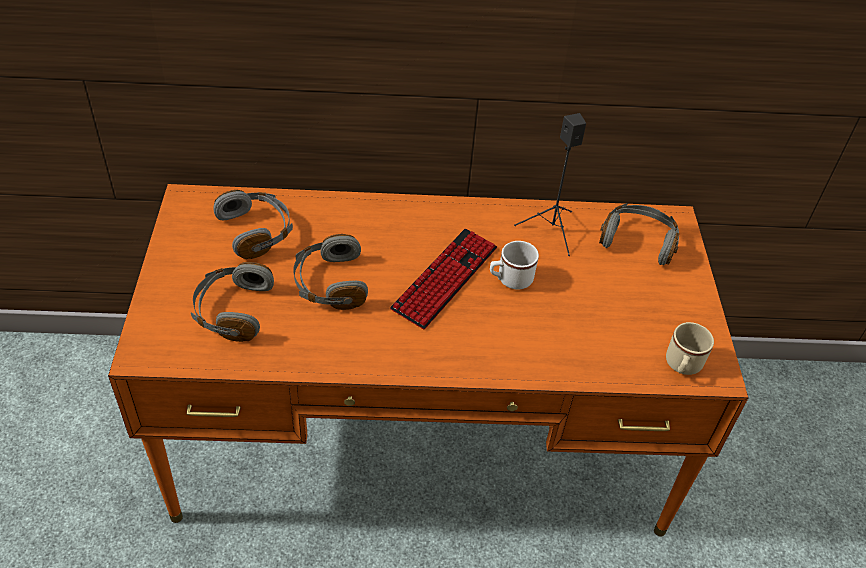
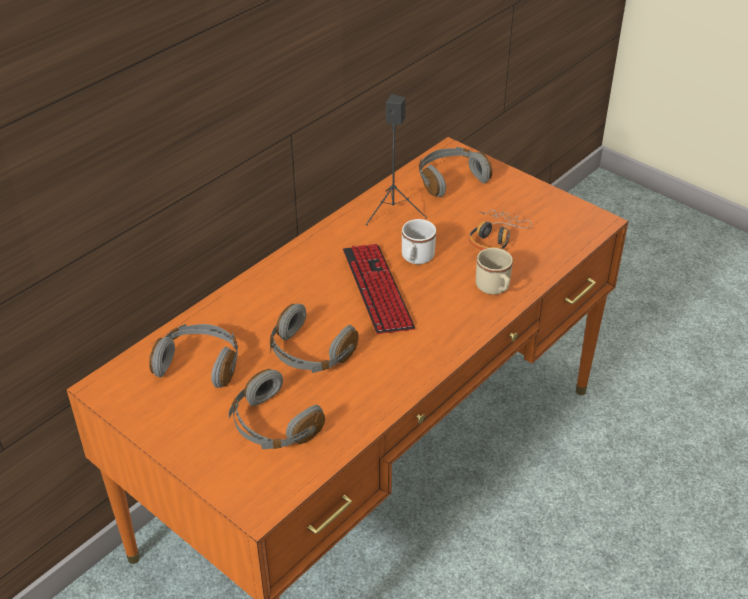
camera: 45 degrees left, 5 degrees down
beige mug [666,322,714,375] -> beige mug moved to [476,248,513,295]
none -> headphones [469,210,532,250]

